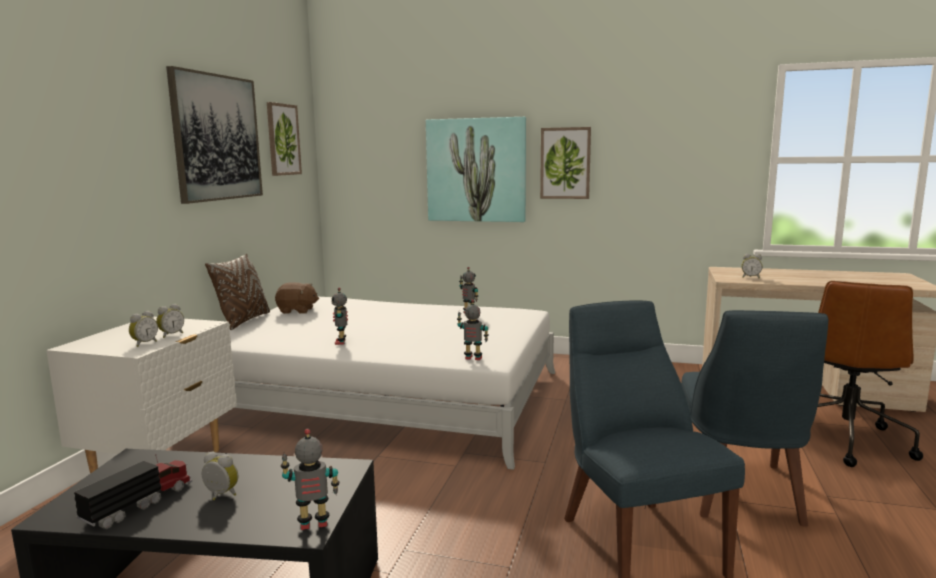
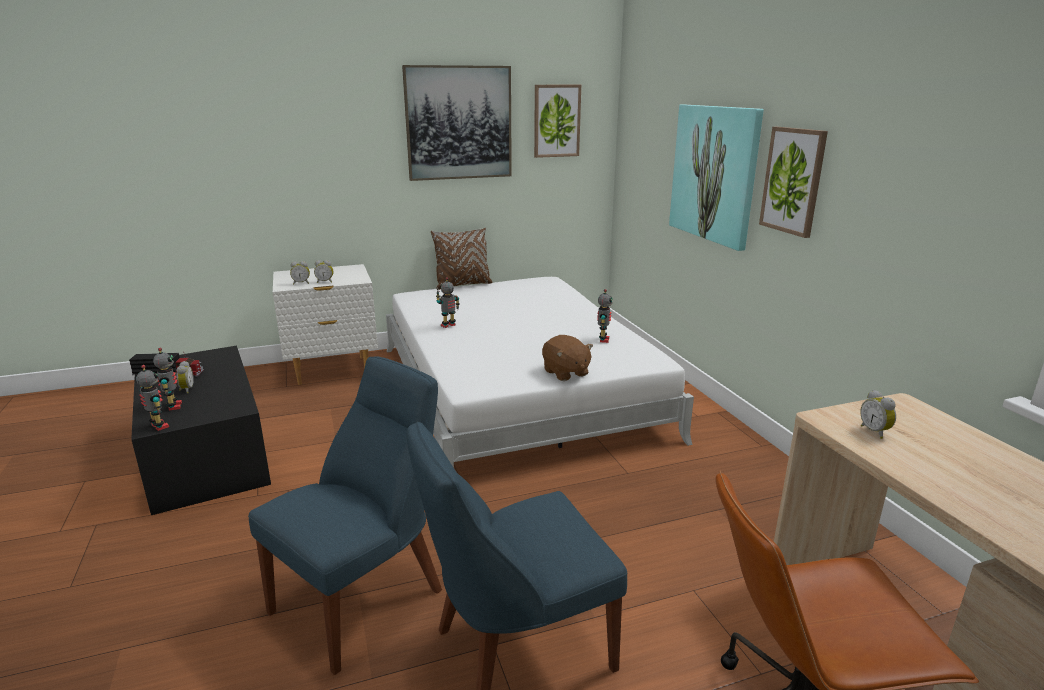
camera: 55 degrees right, 10 degrees up
brown plush toy [275,282,319,314] -> brown plush toy moved to [542,335,593,381]
toy robot [457,299,489,360] -> toy robot moved to [153,348,182,411]

